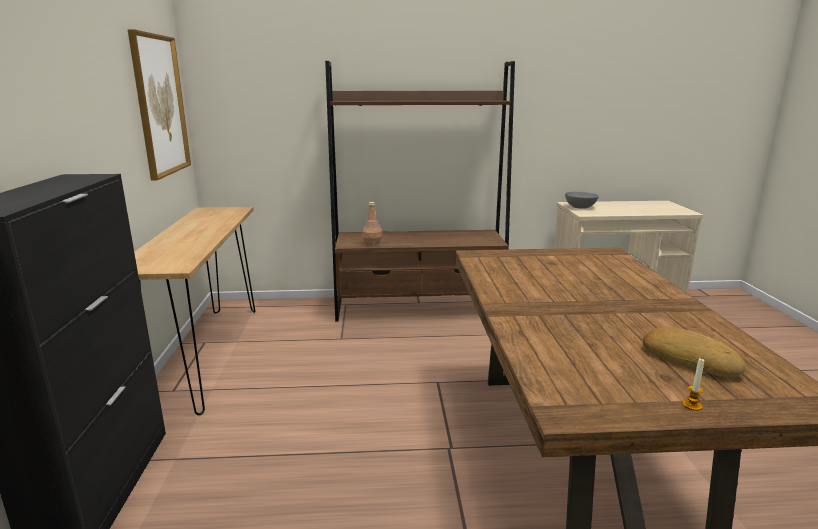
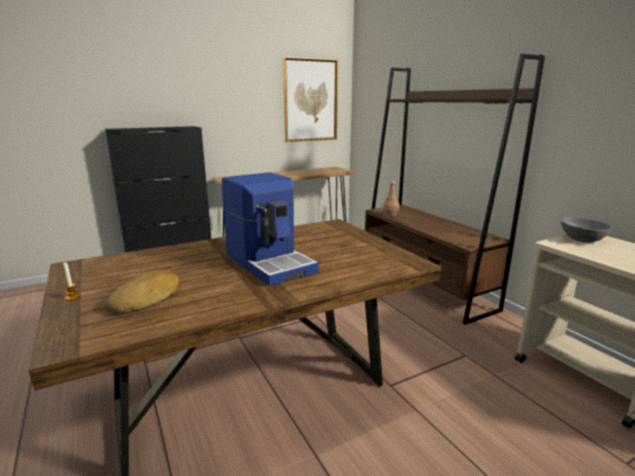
camera: 65 degrees right, 0 degrees up
none -> coffee machine [222,172,319,286]

